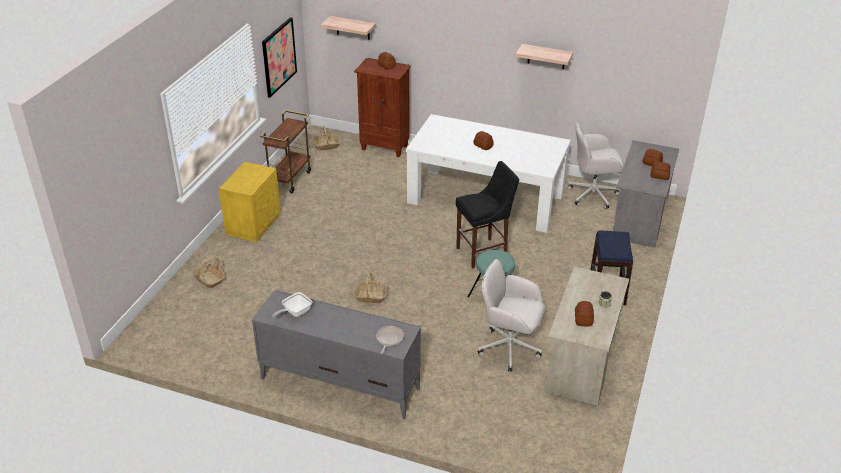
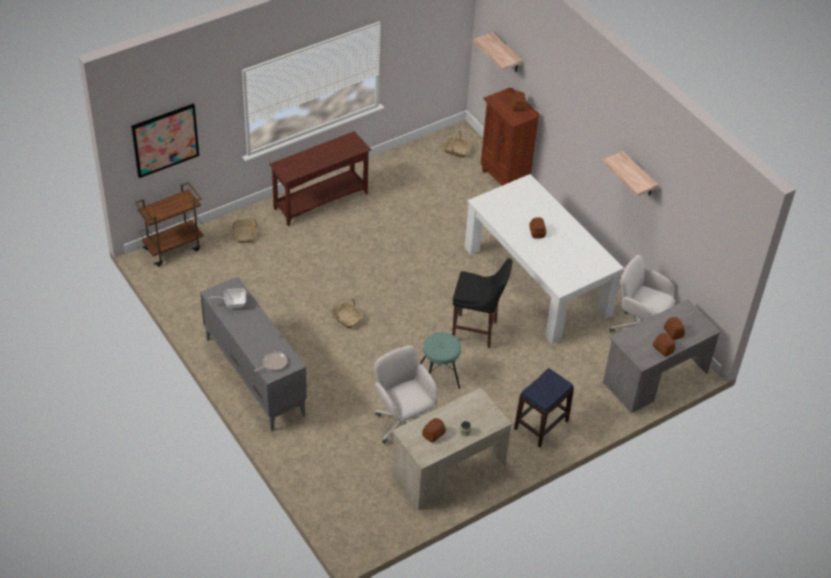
camera: 35 degrees right, 10 degrees up
yellow nightstand [219,162,281,242] -> brown console table [269,131,371,226]
brown cart [260,110,311,194] -> brown cart moved to [135,182,204,267]
picture [262,17,297,98] -> picture moved to [131,104,199,178]

